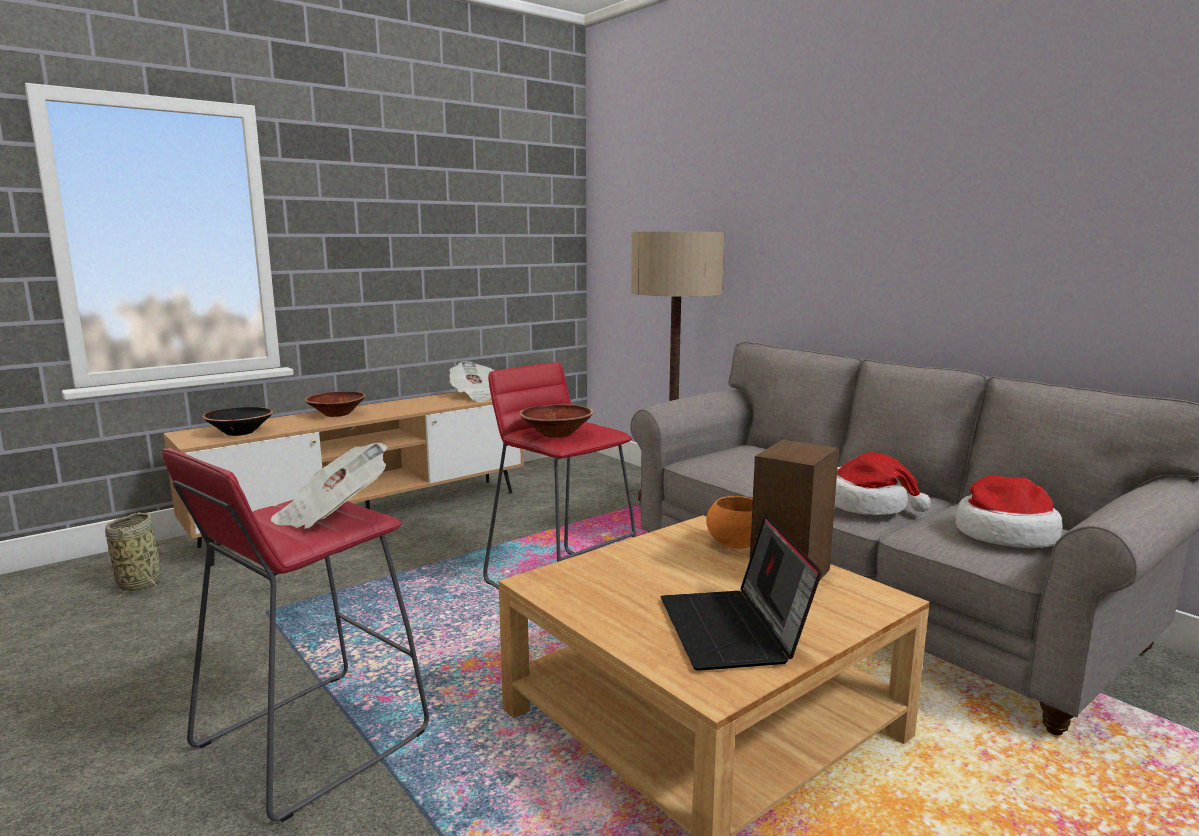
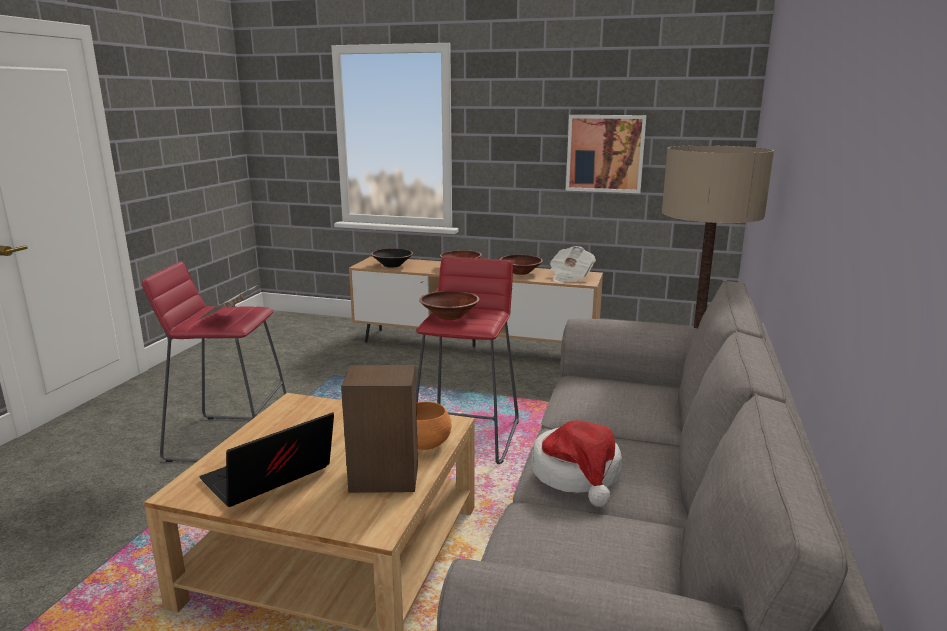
camera: 55 degrees right, 5 degrees up
basket [105,513,161,601] -> none
hat [956,475,1063,548] -> none
none -> brown bowl [500,255,543,275]
none -> picture [566,115,647,193]

